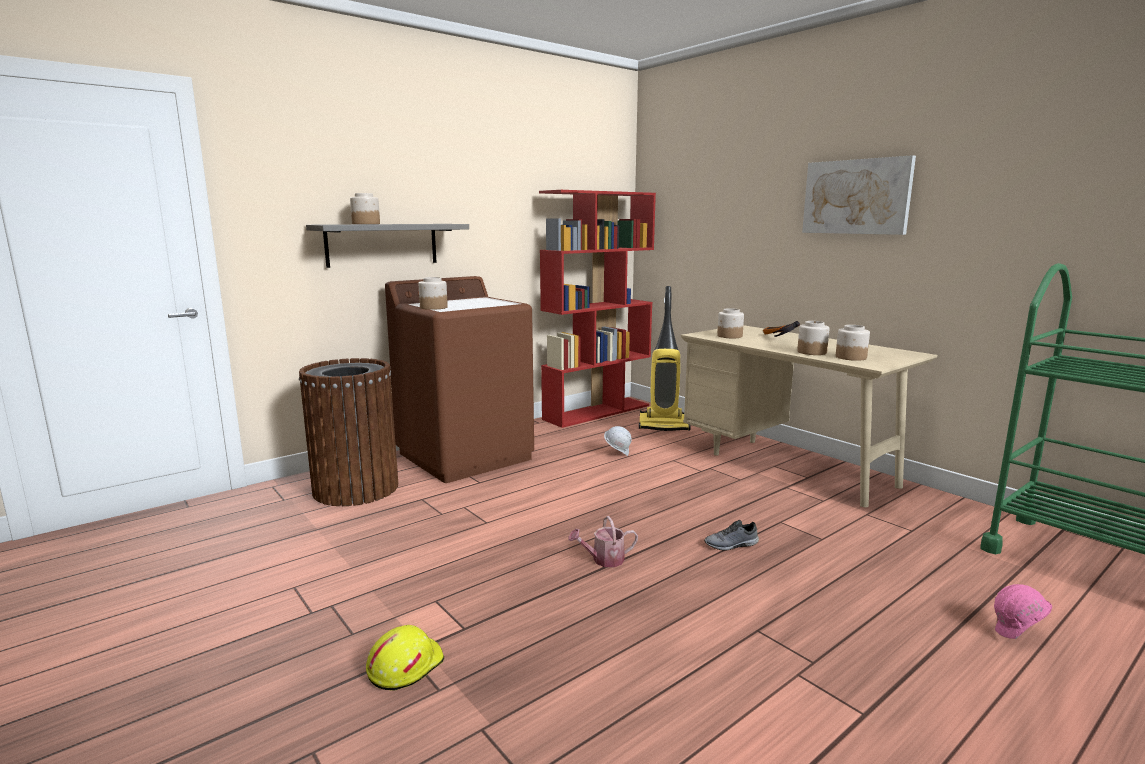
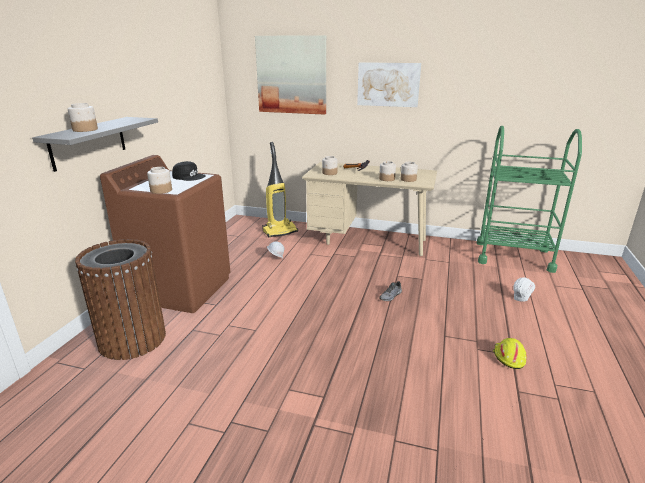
camera: 35 degrees left, 10 degrees up
yellow hard hat [366,625,444,691] -> yellow hard hat moved to [493,338,527,369]
red bookcase [539,190,656,428] -> none
watering can [569,516,638,567] -> none
pink hard hat [994,584,1052,639] -> white hard hat [513,277,535,302]
none -> black cap [172,161,206,181]
none -> picture [255,35,326,115]

